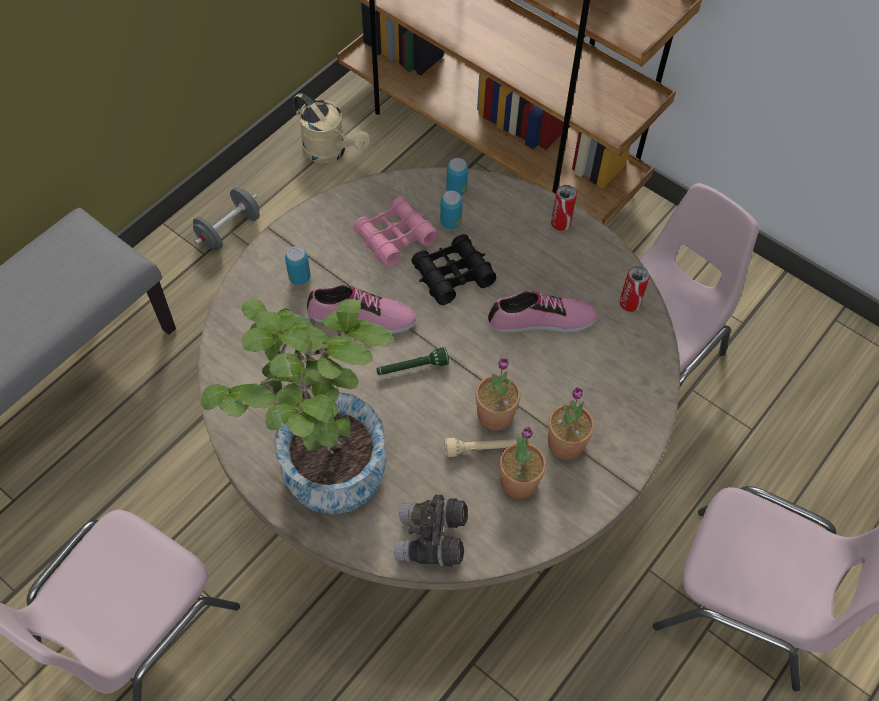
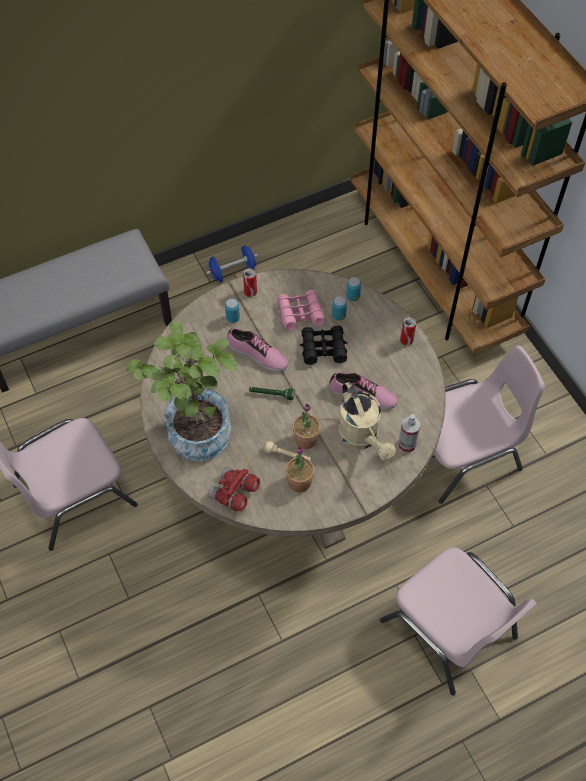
camera: 25 degrees right, 0 degrees up
grey dumbbell [193,187,260,250] -> blue dumbbell [206,245,258,283]
beige watering can [293,93,370,163] -> beige watering can moved to [338,382,396,461]
grey binoculars [394,495,468,566] -> red binoculars [208,467,260,511]
potted plant [548,387,594,460] -> none
can [620,266,650,312] -> can moved to [243,268,257,297]
none -> spray bottle [398,414,421,453]

